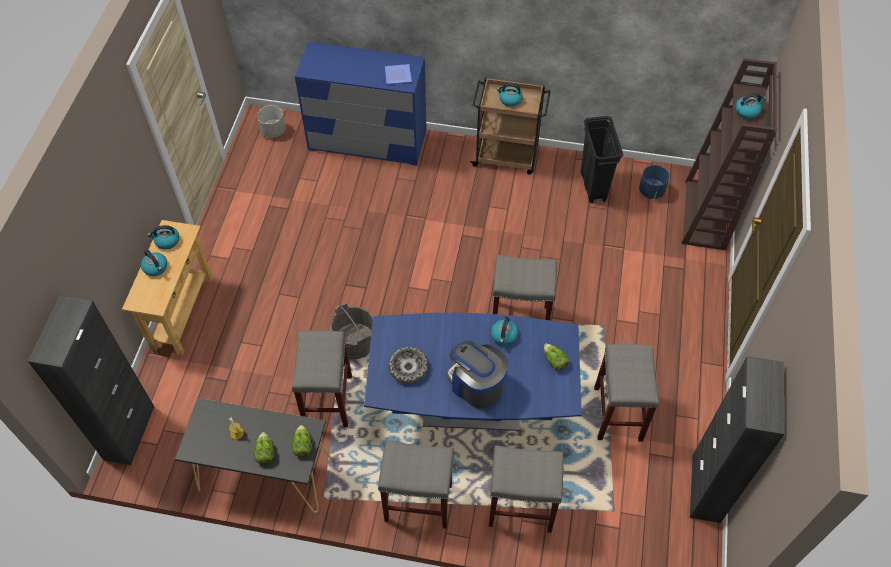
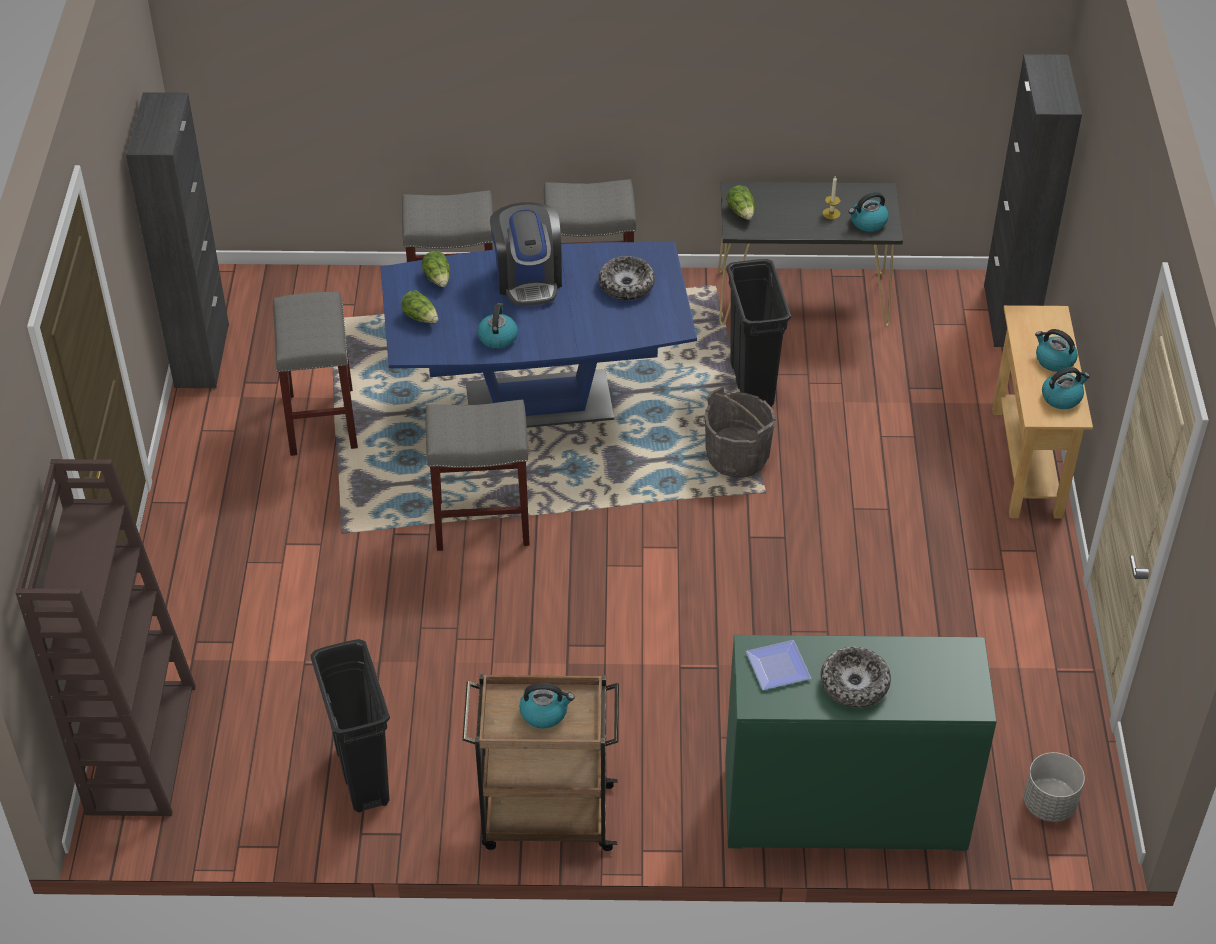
camera: 170 degrees right, 10 degrees down
lettuce [254,432,274,464] -> lettuce moved to [422,251,450,287]
grey stool [292,330,352,427] -> black trash can [726,259,791,407]
blue dresser [295,42,427,166] -> green dresser [725,635,997,851]
coffee machine [446,341,509,409] -> coffee machine turned 45 degrees clockwise [490,202,562,306]
blue planter [639,165,670,199] -> none
kettle [735,93,766,119] -> kettle moved to [849,192,889,232]
none -> bowl [821,647,891,708]

